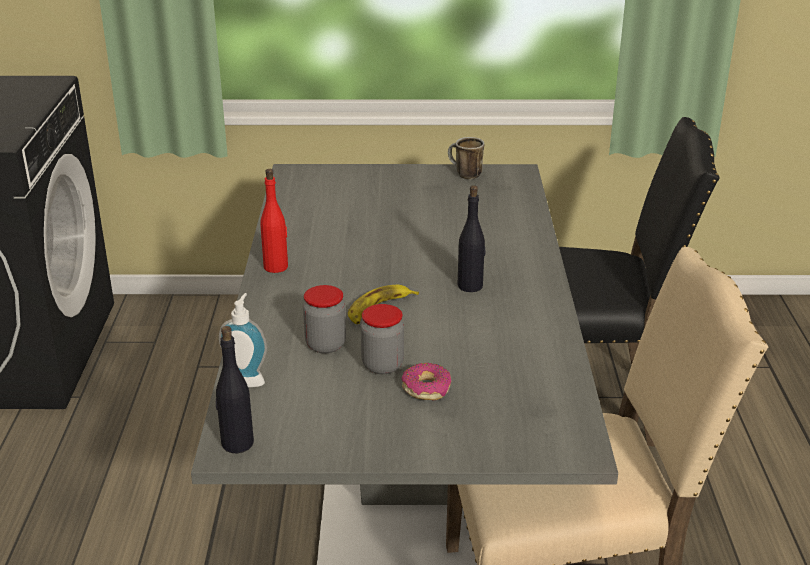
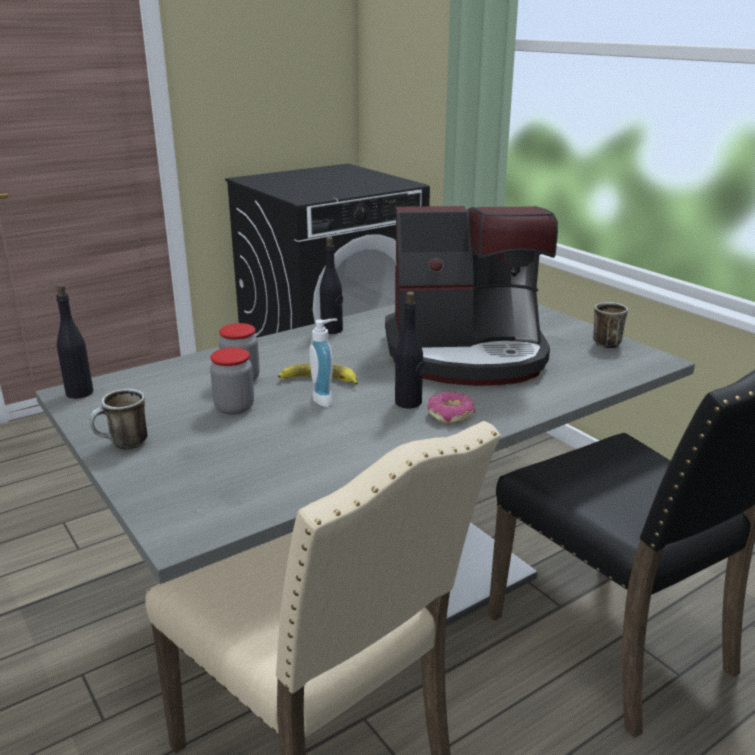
camera: 55 degrees right, 5 degrees down
soap dispenser [219,293,267,387] -> soap dispenser moved to [310,319,337,407]
red bottle [260,169,288,273] -> black bottle [320,237,343,334]
donut [402,363,451,400] -> donut moved to [428,392,475,424]
none -> mug [90,389,148,450]
none -> coffee machine [385,206,558,386]

